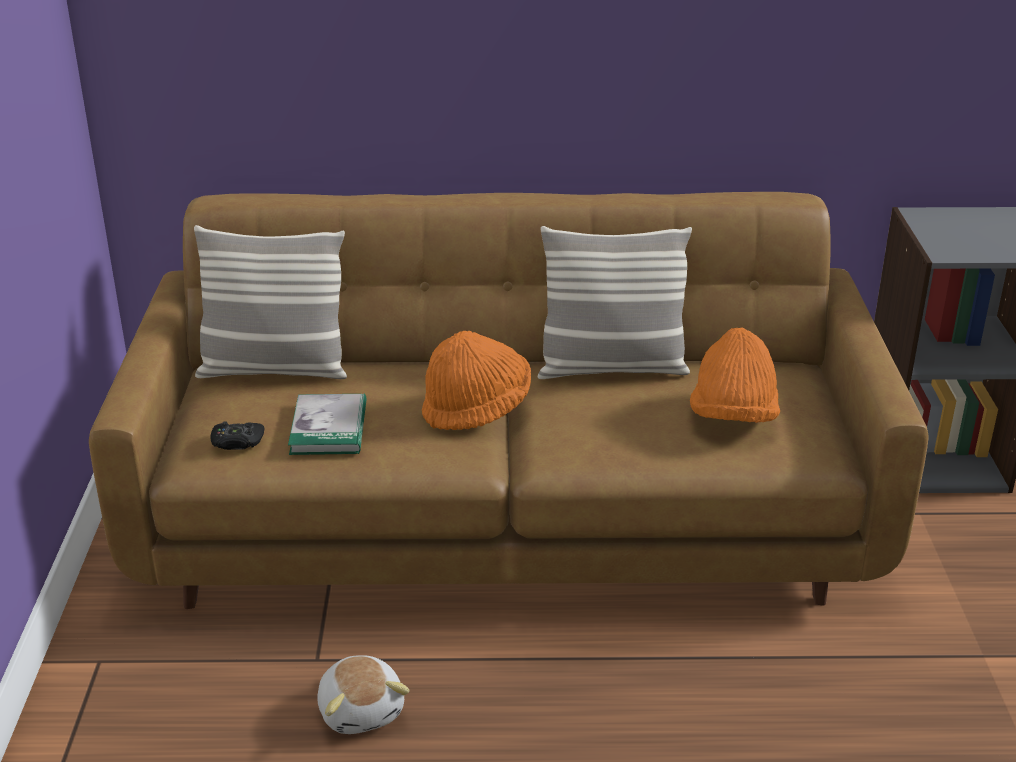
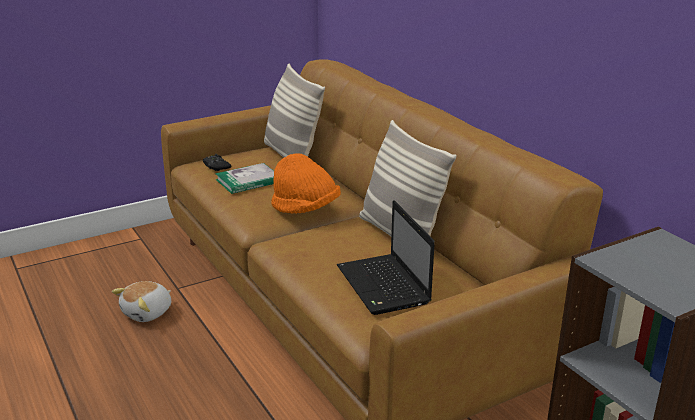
camera: 60 degrees right, 5 degrees down
orange hat [690,328,780,423] -> laptop [337,200,435,315]

